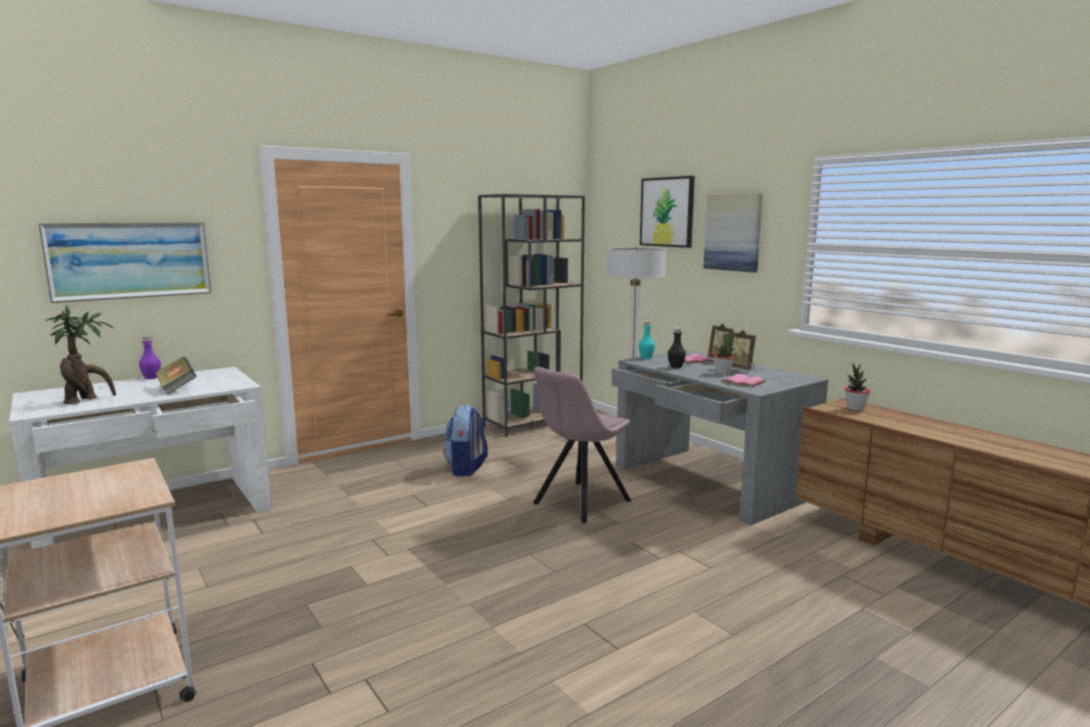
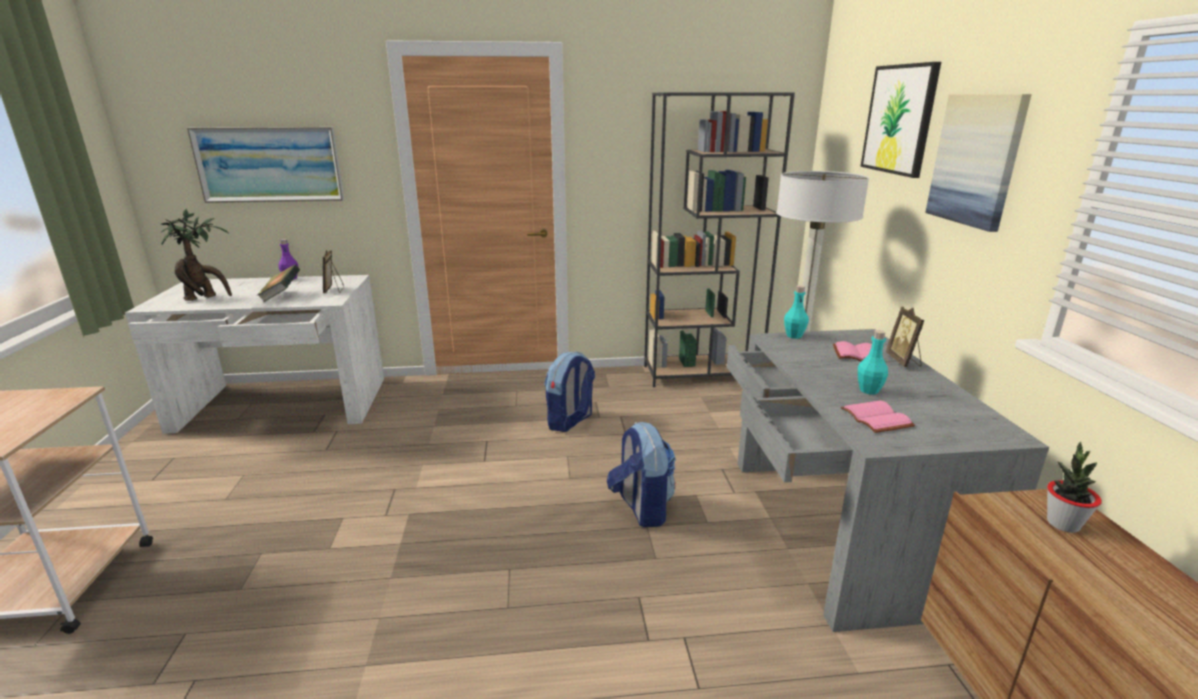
camera: 30 degrees right, 10 degrees up
pink chair [534,367,631,523] -> backpack [607,422,676,527]
black bottle [668,328,686,368] -> none
potted plant [713,334,736,375] -> turquoise bottle [858,330,888,394]
picture frame [728,330,756,370] -> picture frame moved to [323,250,344,293]

